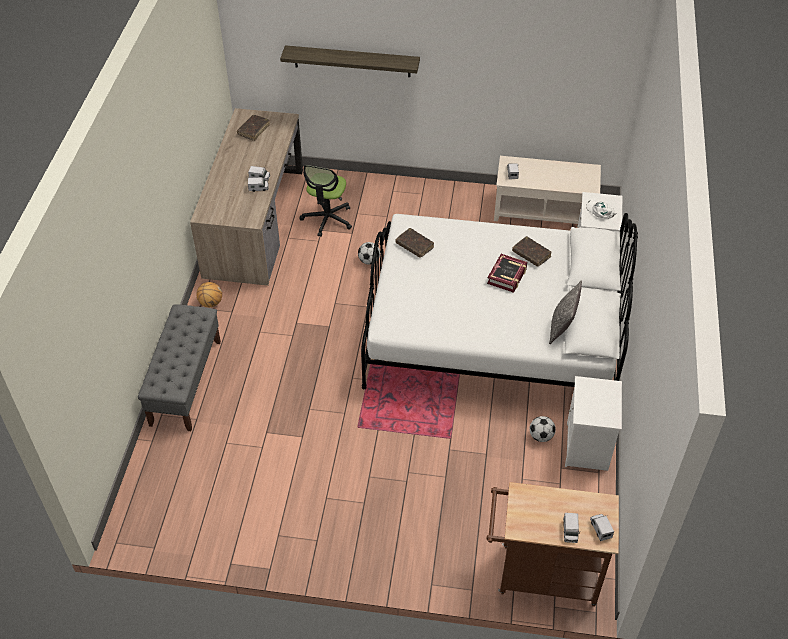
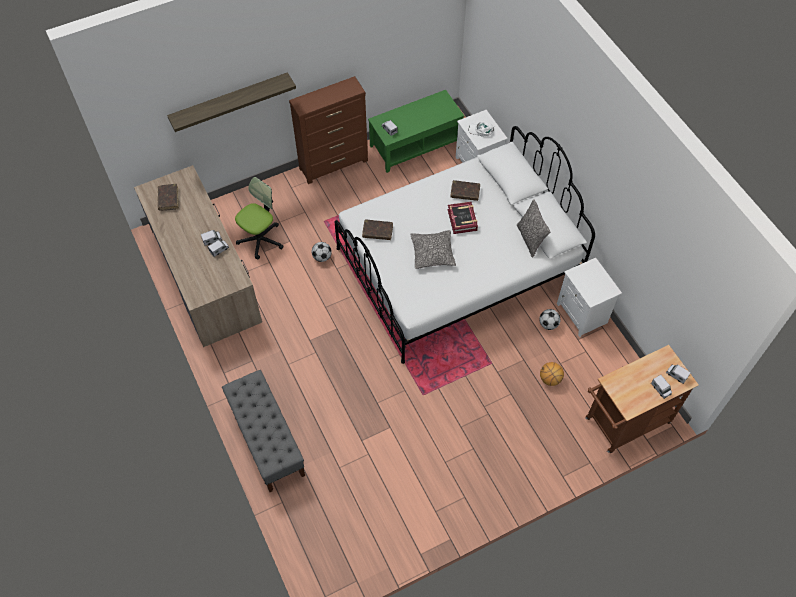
camera: 35 degrees left, 10 degrees up
basketball [196,282,222,307] -> basketball moved to [540,362,564,386]
office chair [300,165,352,237] -> office chair turned 120 degrees counterclockwise [235,177,284,260]
beige coffee table [494,156,601,224] -> green coffee table [368,90,464,173]
none -> brown dresser [289,76,368,184]
none -> pillow [410,230,456,269]

